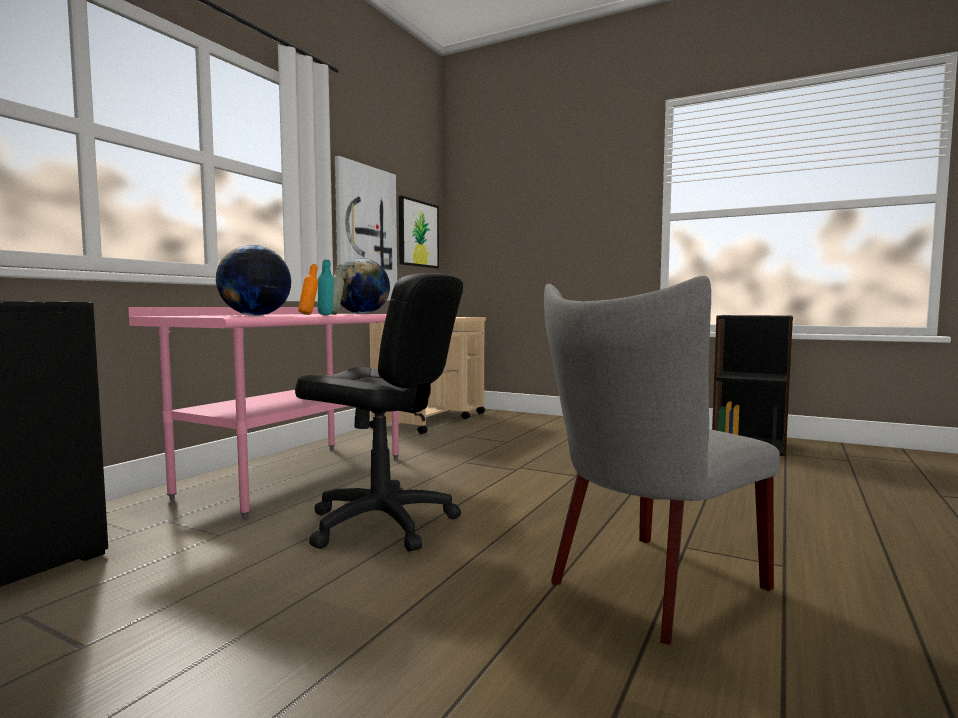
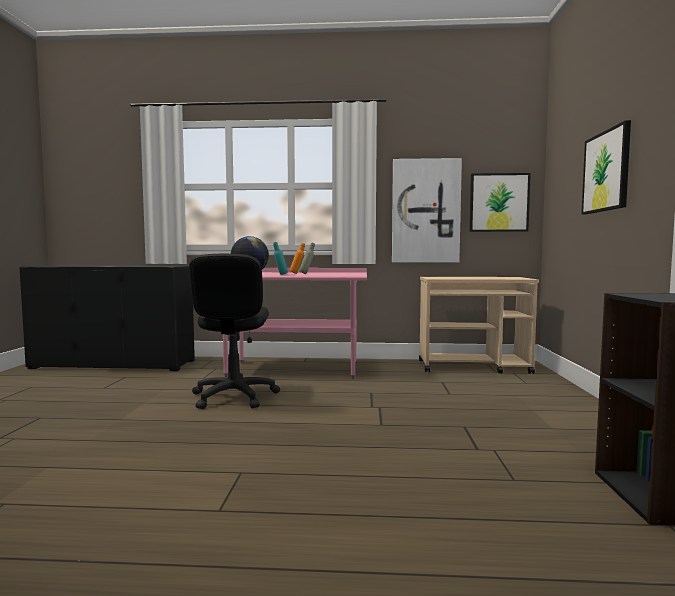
camera: 65 degrees right, 0 degrees up
globe [340,258,390,314] -> none
grey chair [544,276,780,645] -> none
none -> picture [581,120,631,214]

